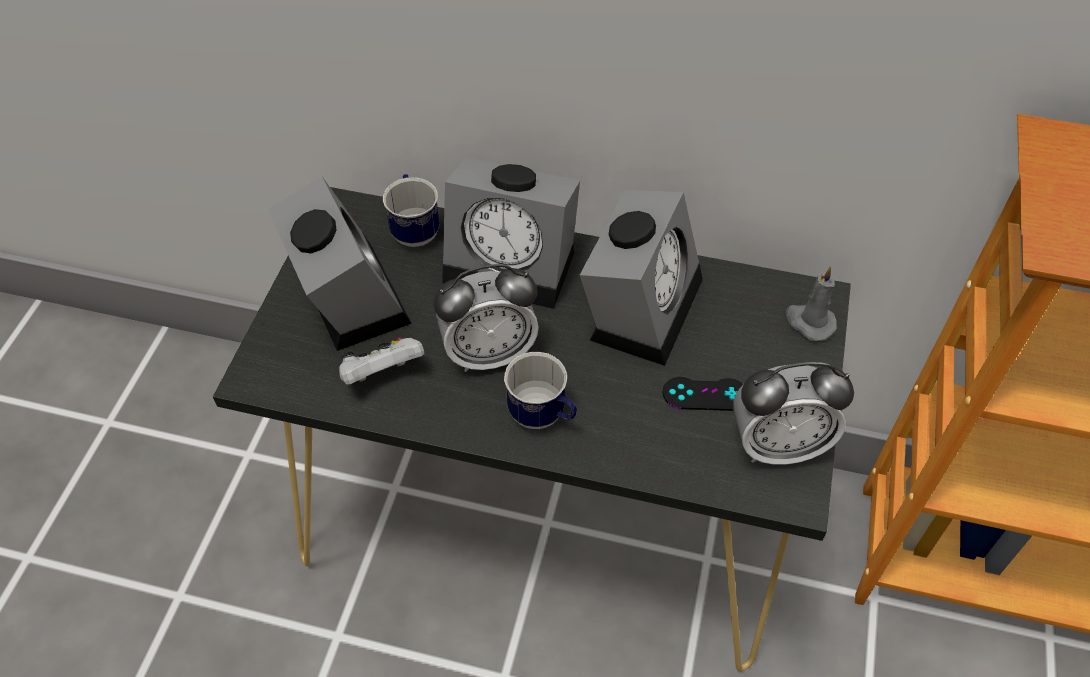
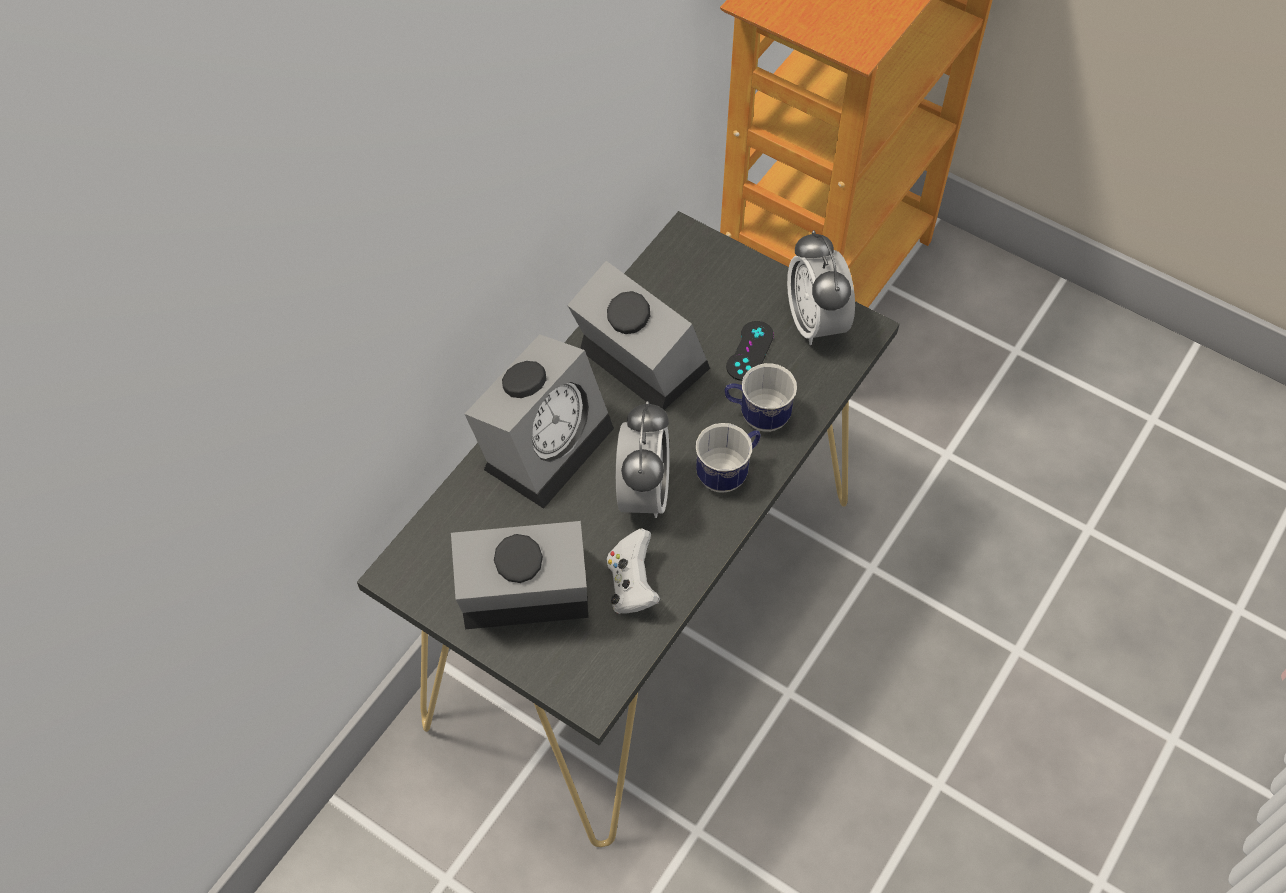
camera: 70 degrees left, 5 degrees up
mug [383,174,439,247] -> mug moved to [725,363,797,432]
alarm clock [733,362,854,465] -> alarm clock turned 150 degrees clockwise [787,230,855,345]
grey candle [786,266,837,341] -> none

